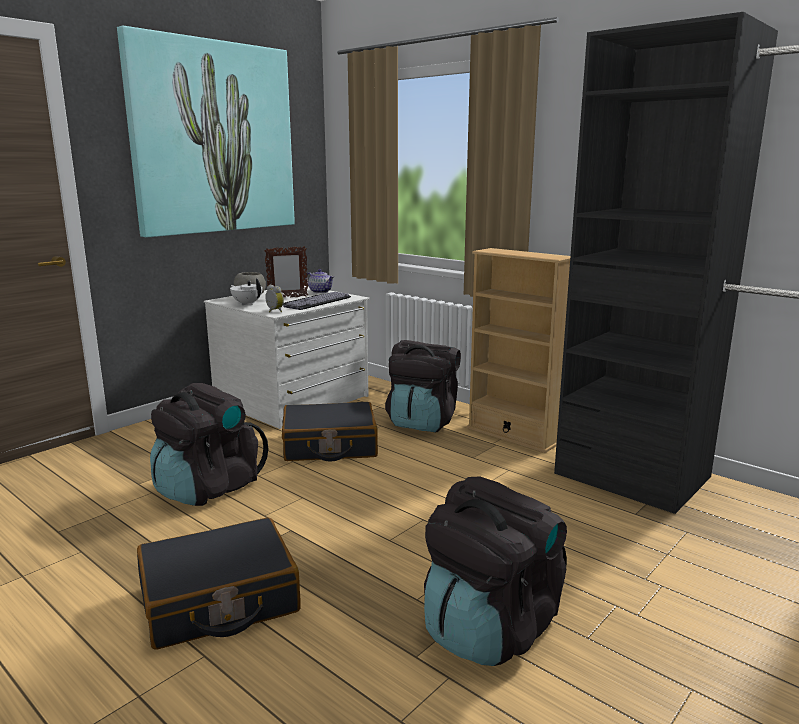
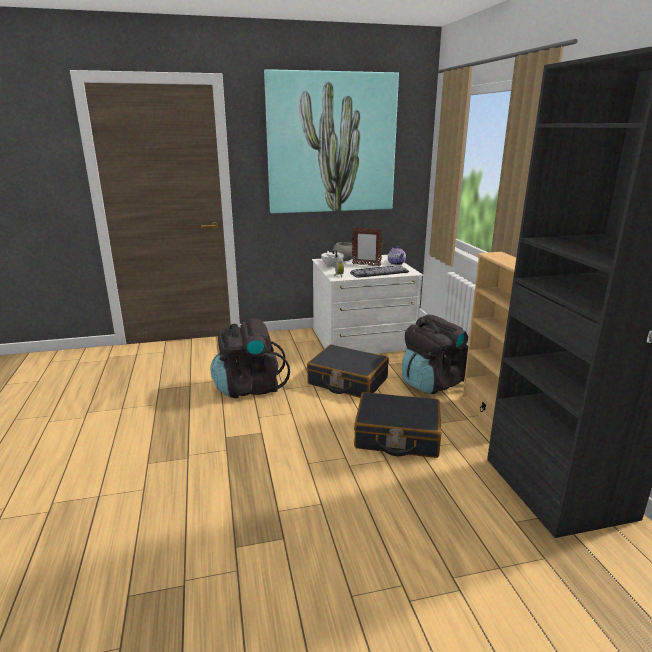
camera: 35 degrees right, 5 degrees up
black suitcase [137,518,301,650] -> black suitcase moved to [354,392,441,458]
black backpack [424,476,567,666] -> none

